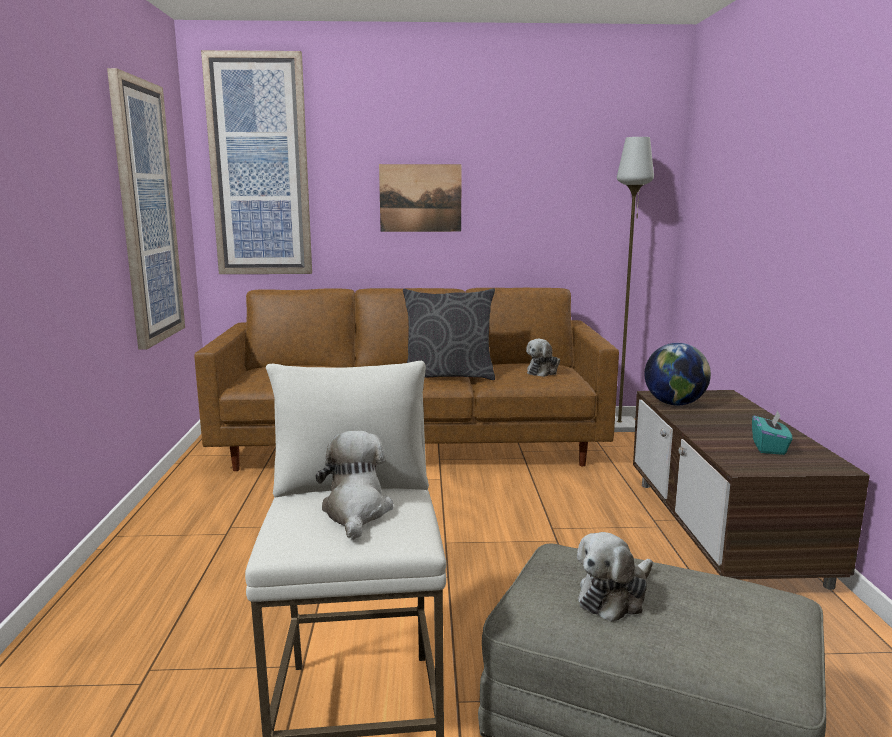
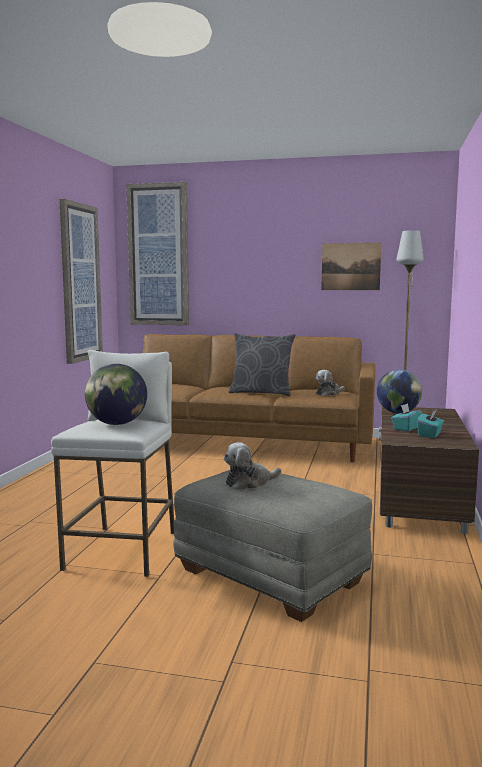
camera: 15 degrees right, 5 degrees down
plush toy [315,431,393,540] -> globe [85,364,147,425]
picture [379,164,462,232] -> picture moved to [321,243,381,290]
none -> turquoise tissue box [391,403,422,432]

